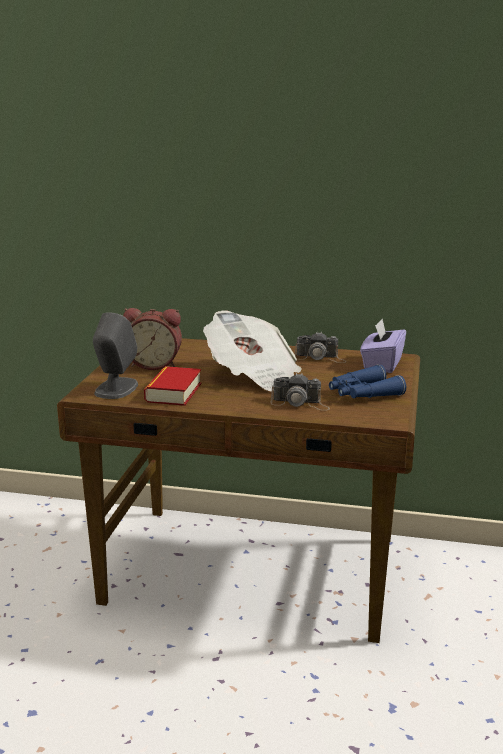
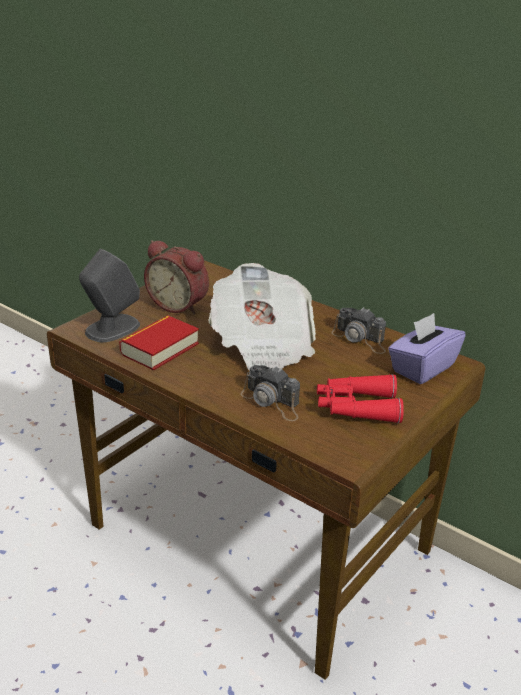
camera: 25 degrees right, 10 degrees up
blue binoculars [329,365,406,398] -> red binoculars [317,374,404,423]

